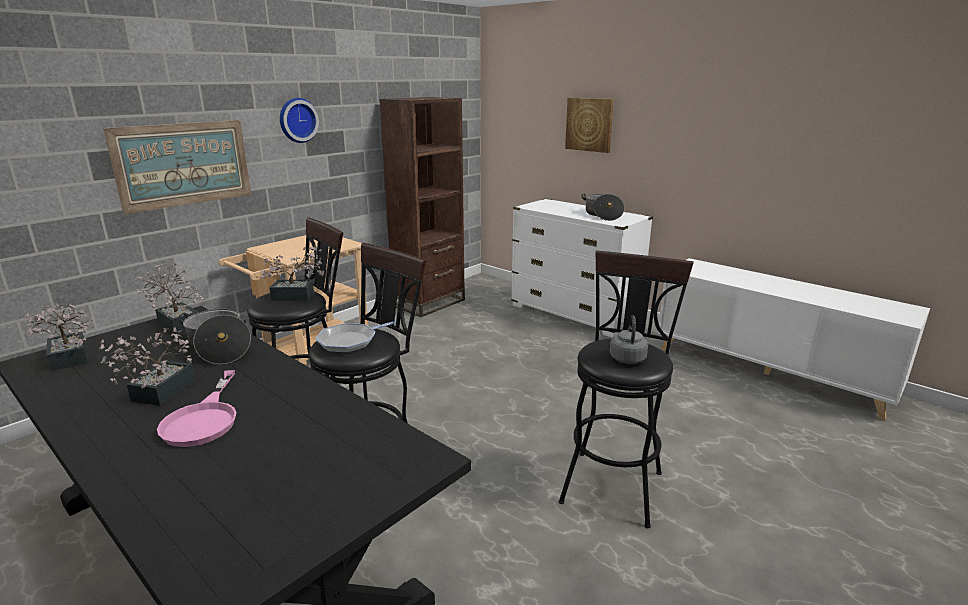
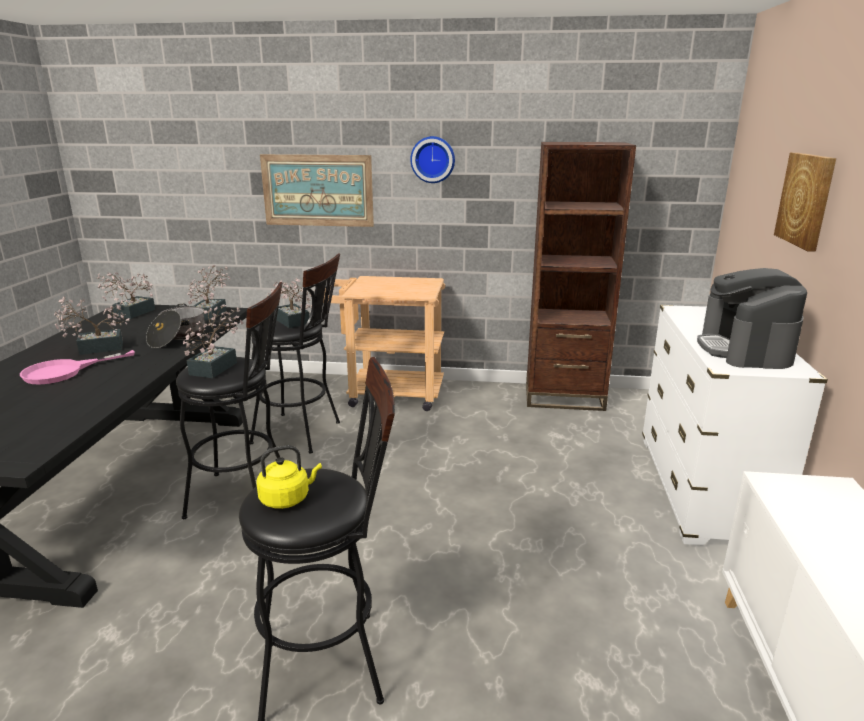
camera: 55 degrees right, 0 degrees up
frying pan [315,320,401,353] -> potted plant [183,304,243,378]
cooking pot [581,194,625,221] -> coffee machine [697,268,807,369]
grey kettle [610,315,648,364] -> yellow kettle [256,445,322,509]

